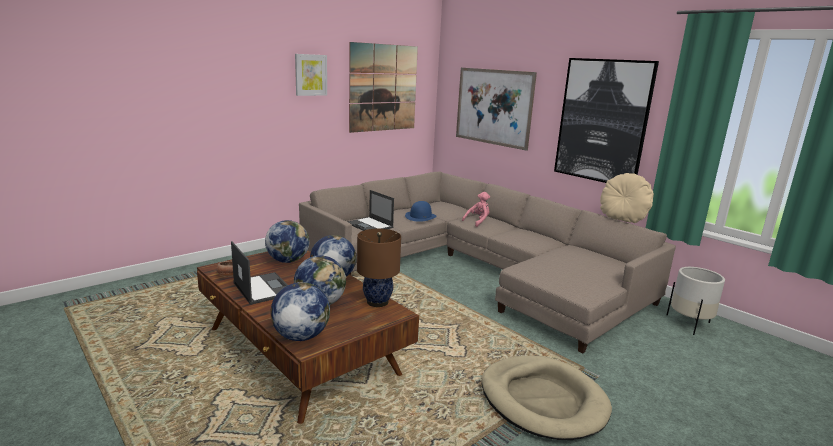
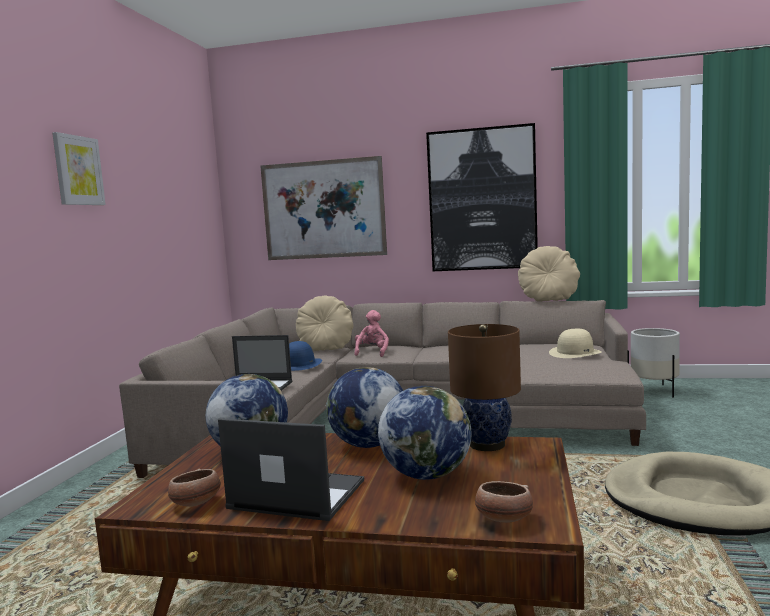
camera: 35 degrees left, 10 degrees down
globe [270,282,330,341] -> bowl [475,481,533,523]
picture [349,42,418,133] -> none
none -> beige pillow [296,296,353,351]
none -> beige hat [549,329,602,358]

